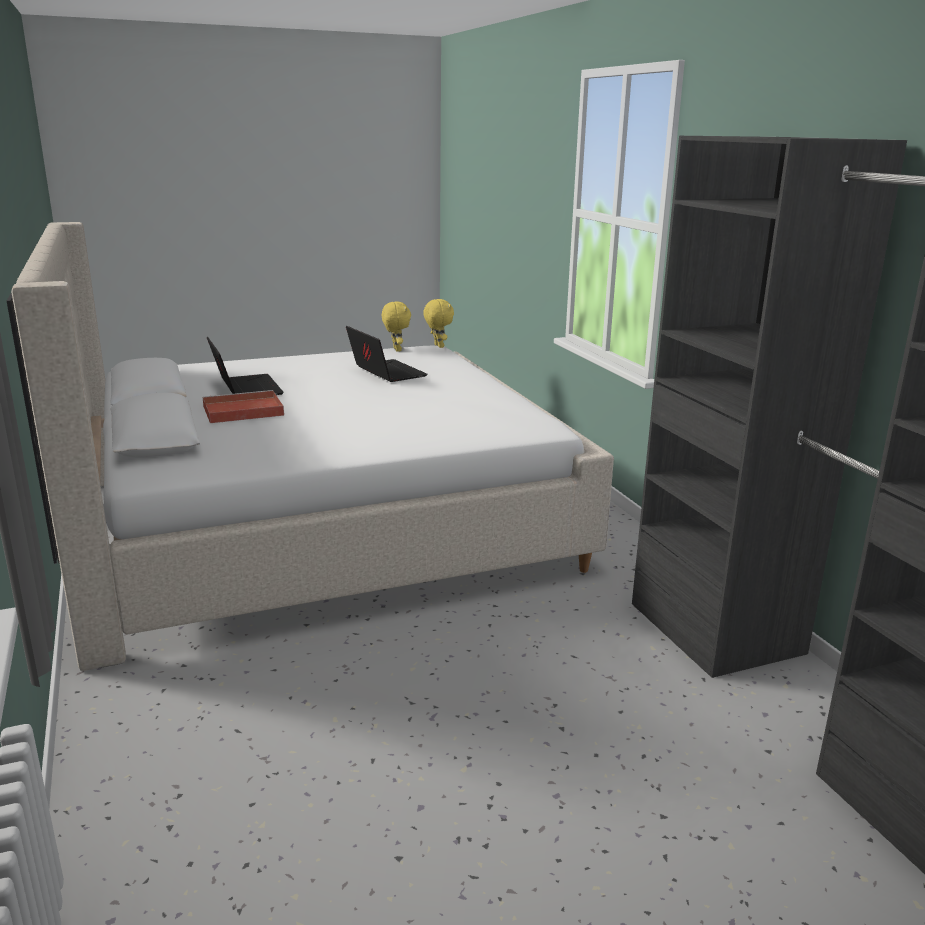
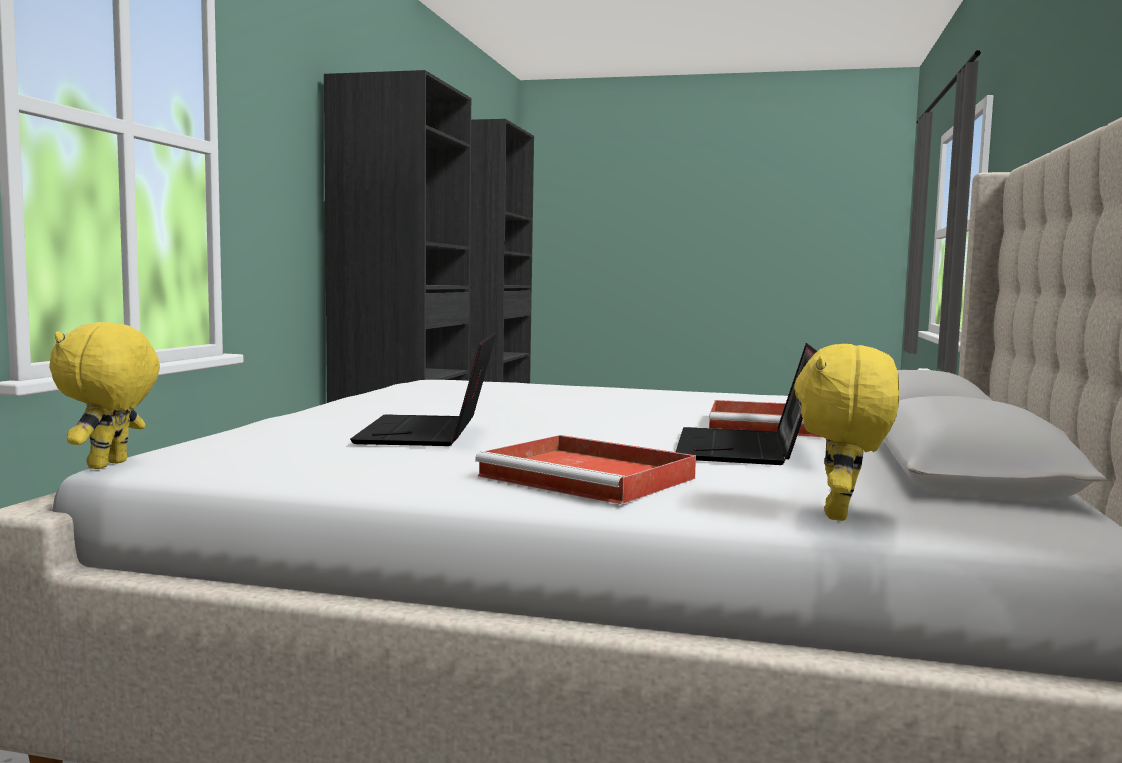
camera: 145 degrees left, 15 degrees down
yellow plush toy [382,302,411,352] -> yellow plush toy moved to [794,344,899,521]
none -> red tray [475,435,696,504]

